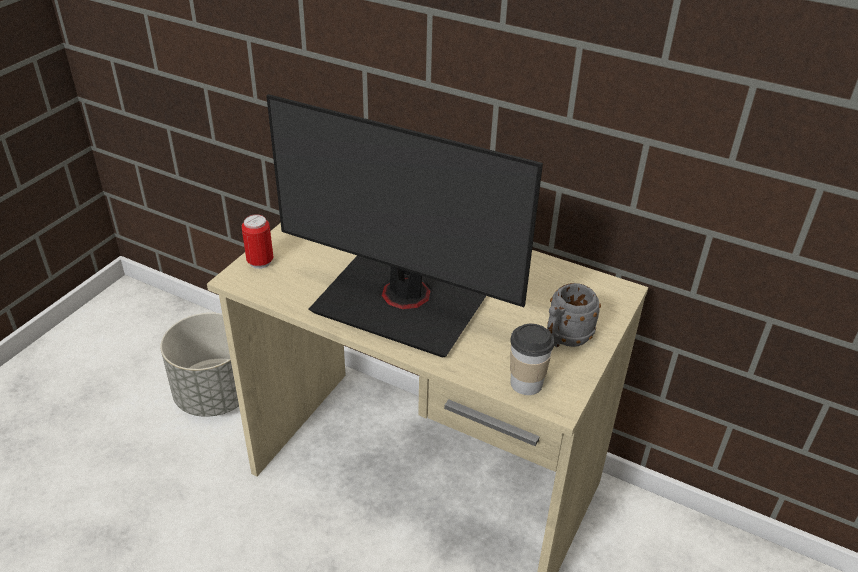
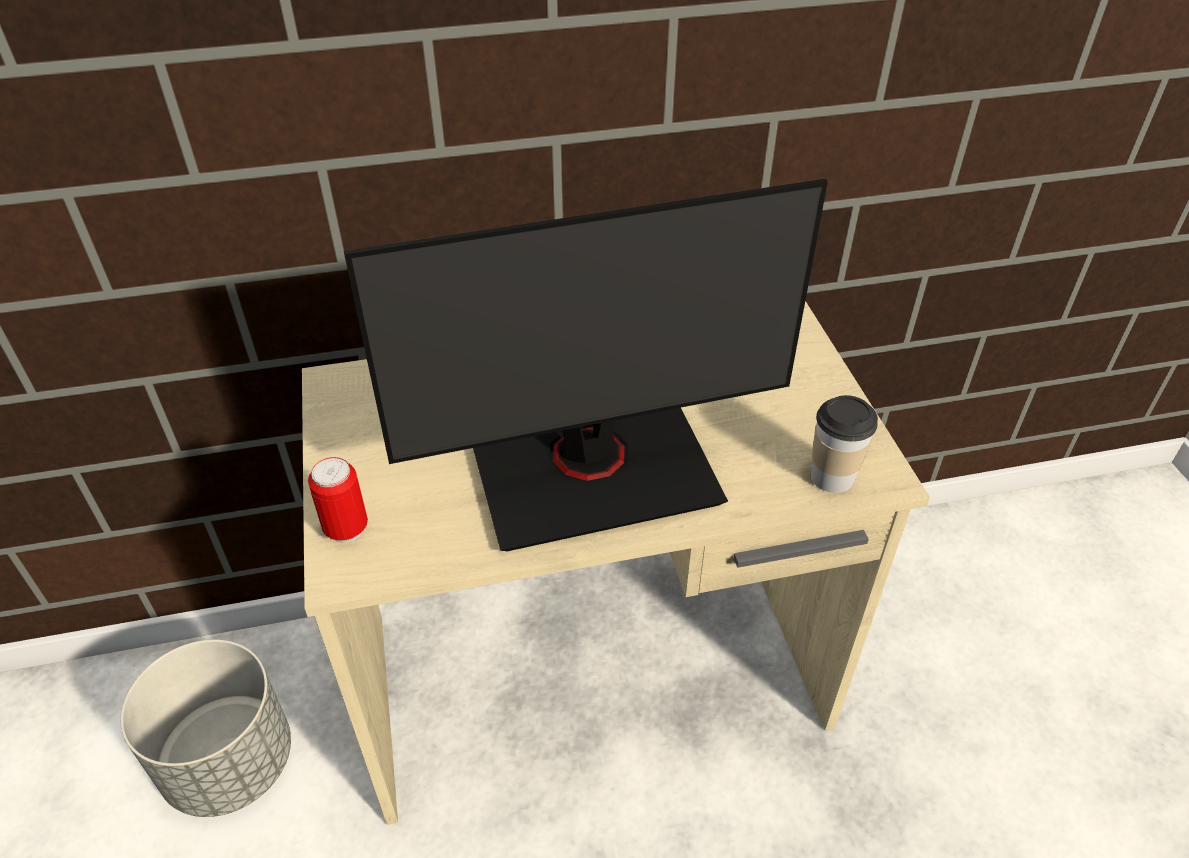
camera: 40 degrees left, 5 degrees up
grey mug [547,283,601,347] -> none

